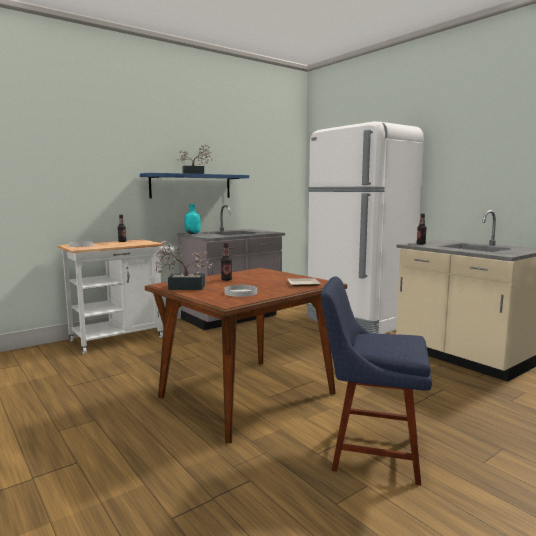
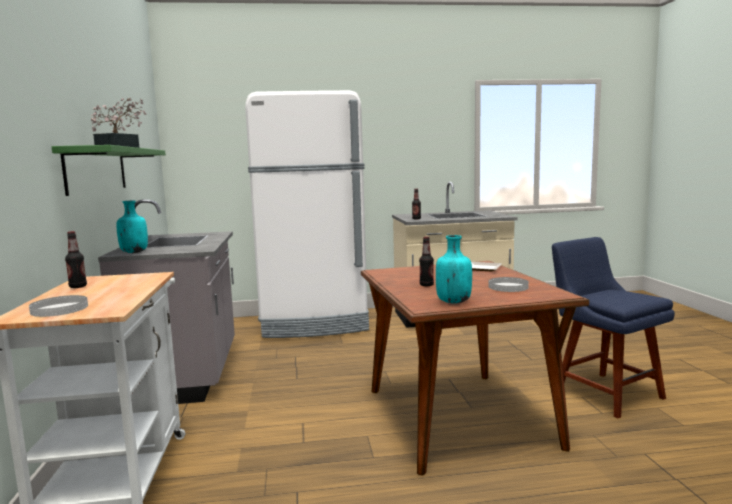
camera: 60 degrees left, 0 degrees up
blue shelf [140,173,249,199] -> green shelf [52,145,166,196]
potted plant [155,240,213,290] -> turquoise bottle [436,235,472,304]
blue chair [321,276,432,485] -> blue chair turned 105 degrees clockwise [552,237,675,418]

